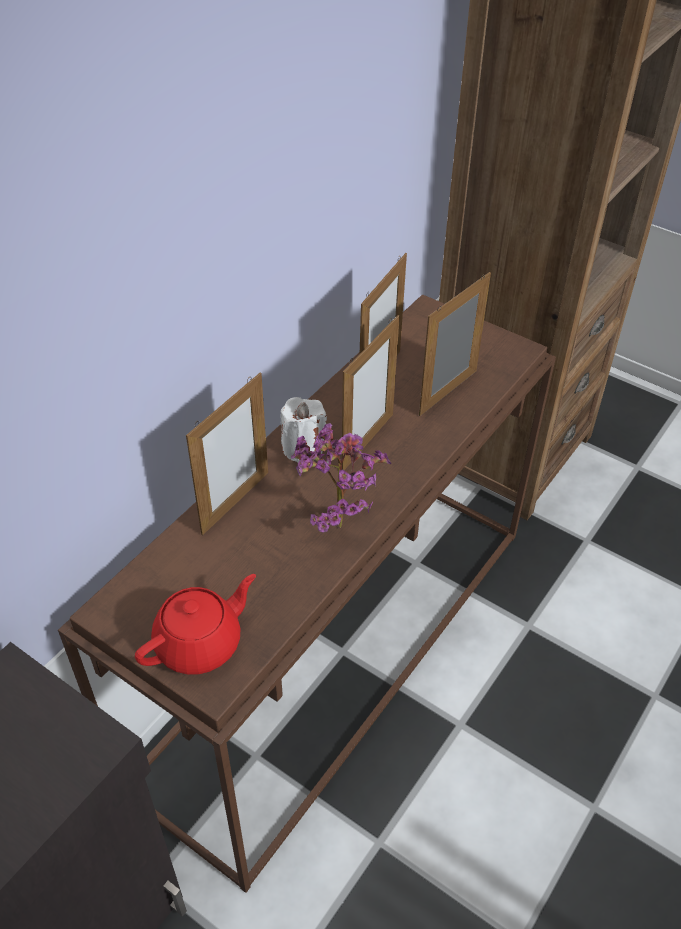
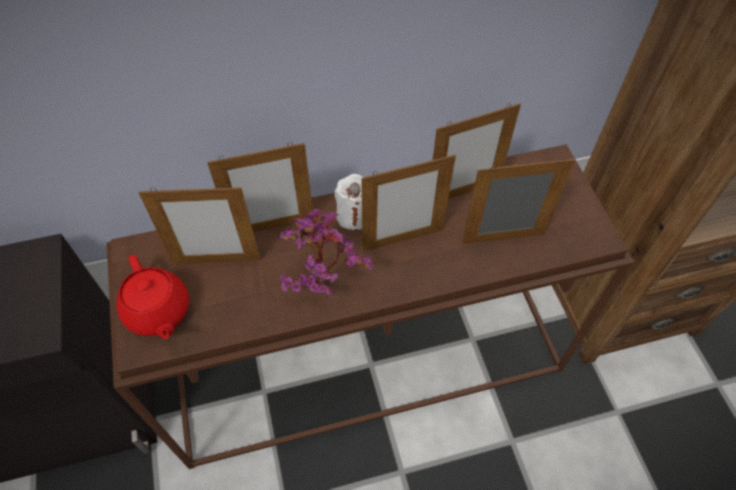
camera: 40 degrees right, 10 degrees up
red teapot [135,574,256,675] -> red teapot turned 60 degrees clockwise [117,255,189,339]
none -> picture frame [138,185,261,264]

